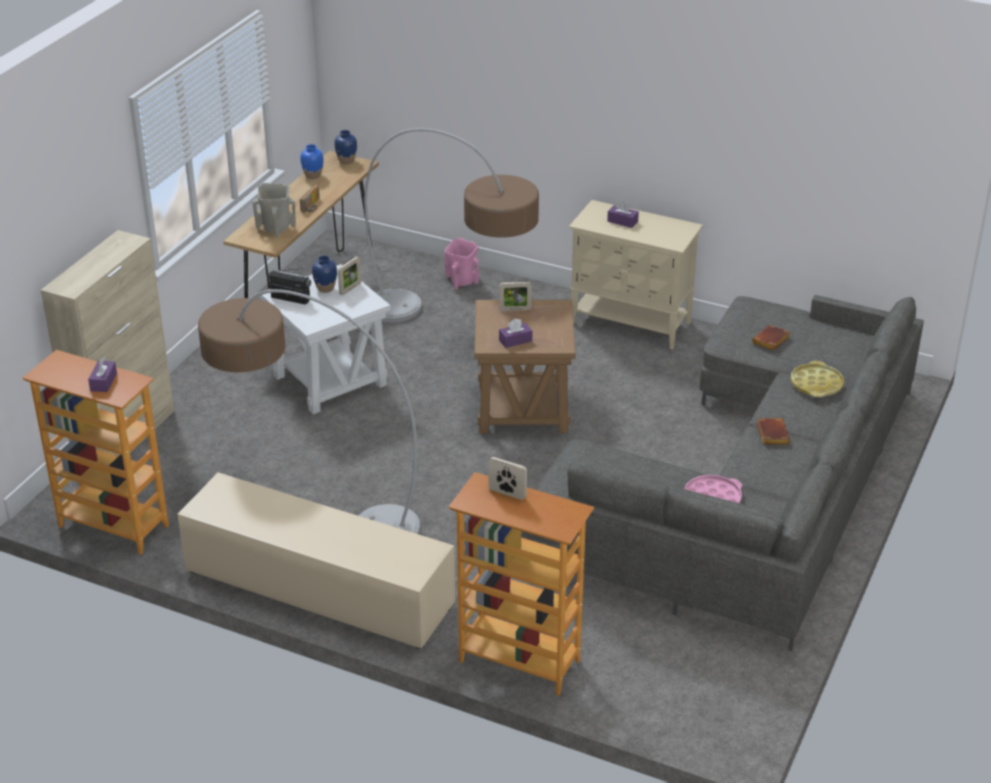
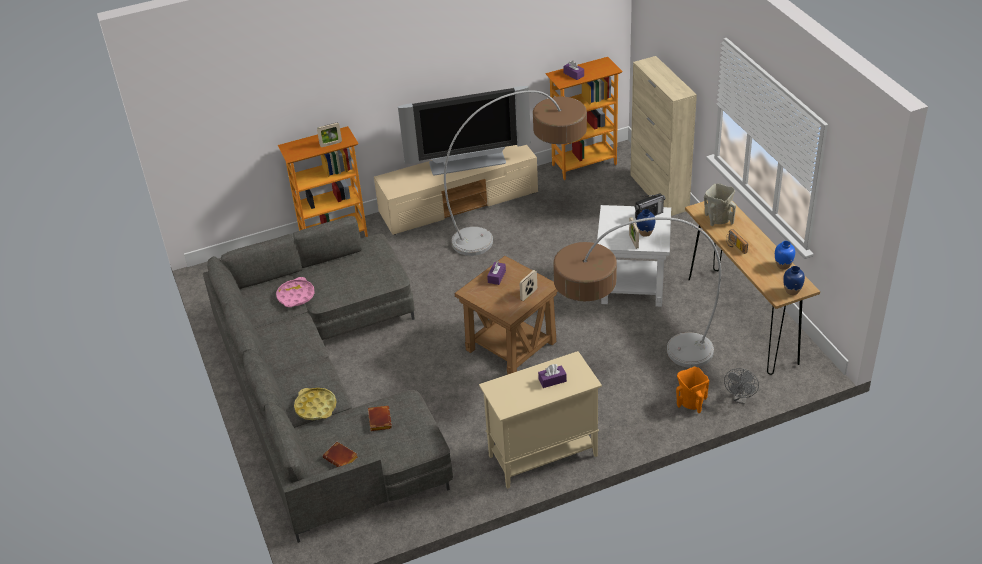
camera: 135 degrees right, 5 degrees up
pink vase [444,238,479,290] -> orange vase [676,367,709,413]
brown book [756,418,791,444] -> brown book moved to [322,442,358,467]
none -> television [398,86,531,176]
none -> grey fan [724,368,759,404]

